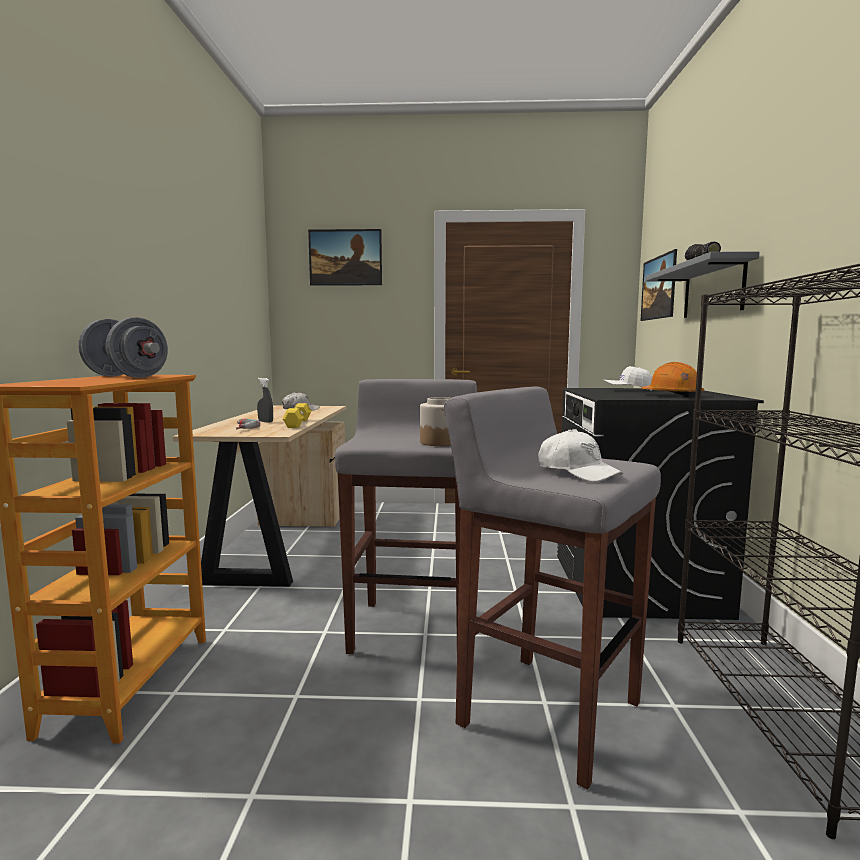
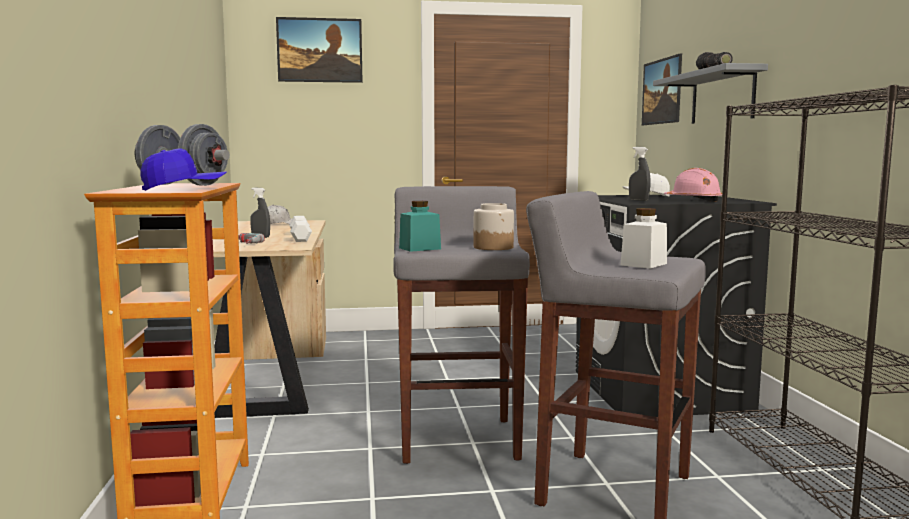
camera: 10 degrees left, 0 degrees up
yellow dumbbell [283,403,312,428] -> white dumbbell [289,216,312,242]
white cap [538,429,624,482] -> white jar [621,208,667,269]
orange hard hat [641,362,704,398] -> pink hard hat [664,168,722,202]
none -> blue cap [141,148,226,191]
none -> turquoise jar [399,201,441,252]
none -> grey spray bottle [629,147,650,201]

